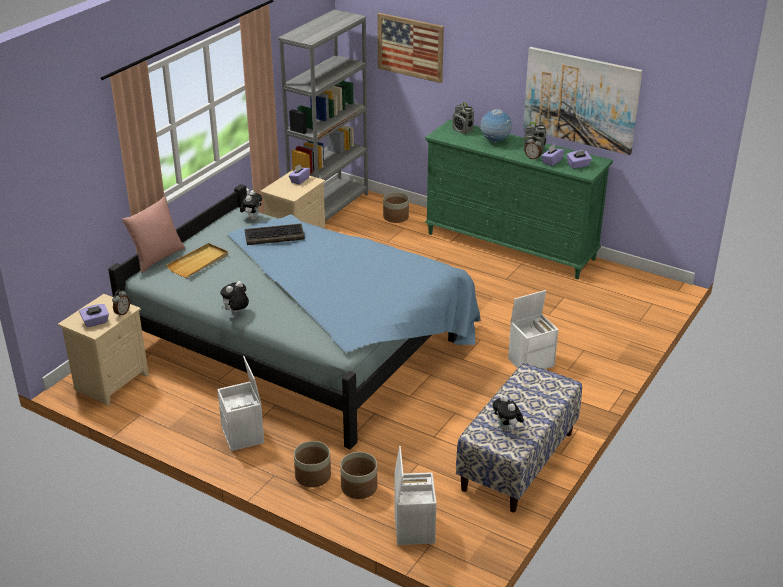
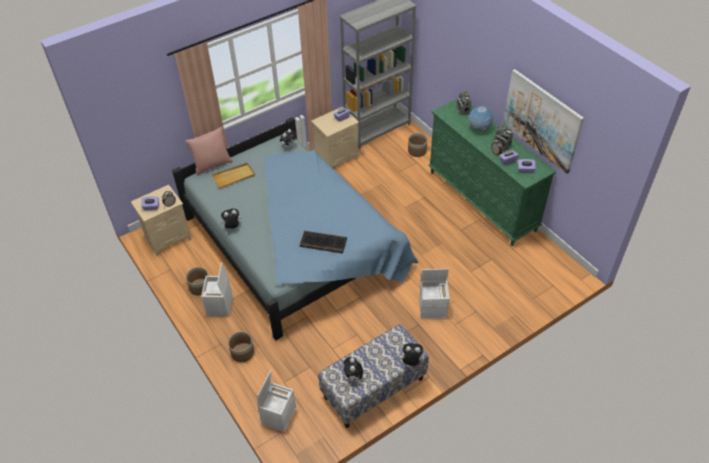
camera: 25 degrees right, 15 degrees up
keyboard [245,224,305,245] -> keyboard moved to [300,231,347,253]
planter [340,452,377,499] -> planter moved to [186,267,209,296]
picture [377,13,444,83] -> none
none -> plush toy [400,343,423,366]

